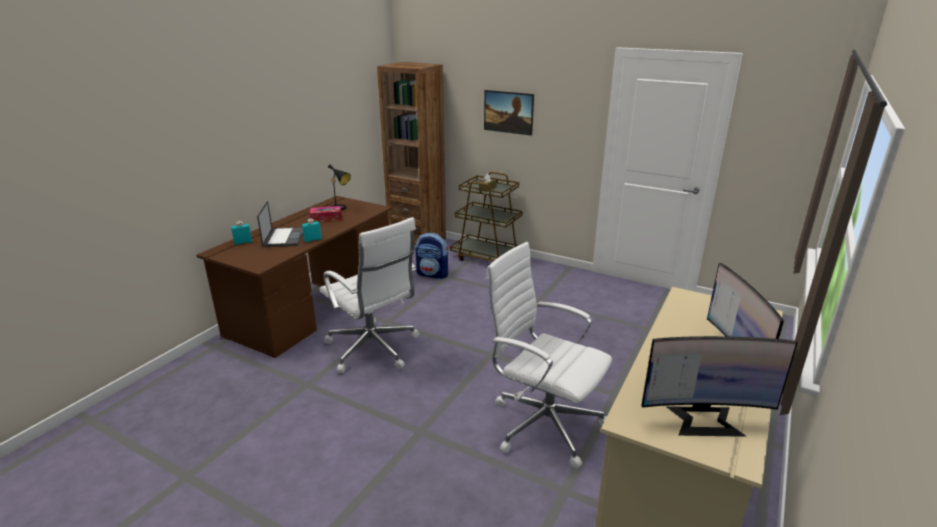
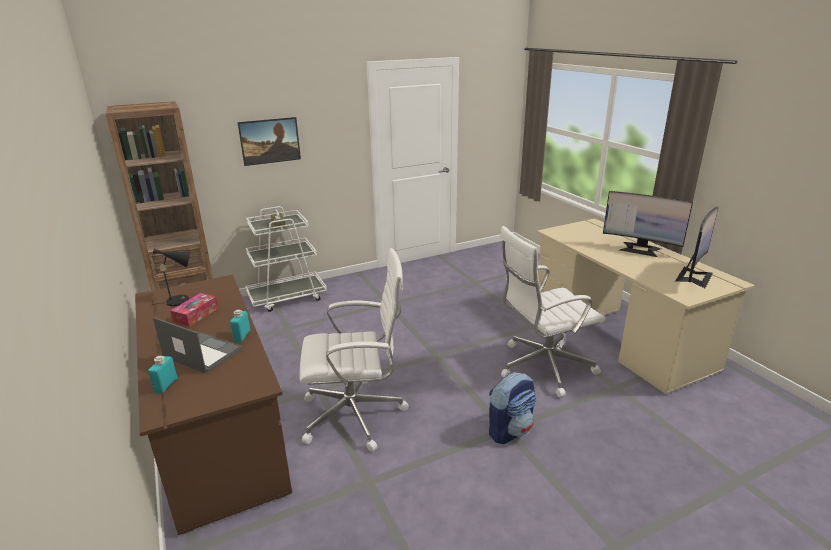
camera: 55 degrees left, 0 degrees up
backpack [416,233,449,279] -> backpack moved to [489,372,536,444]
brown cart [450,172,523,261] -> white cart [246,206,327,312]

